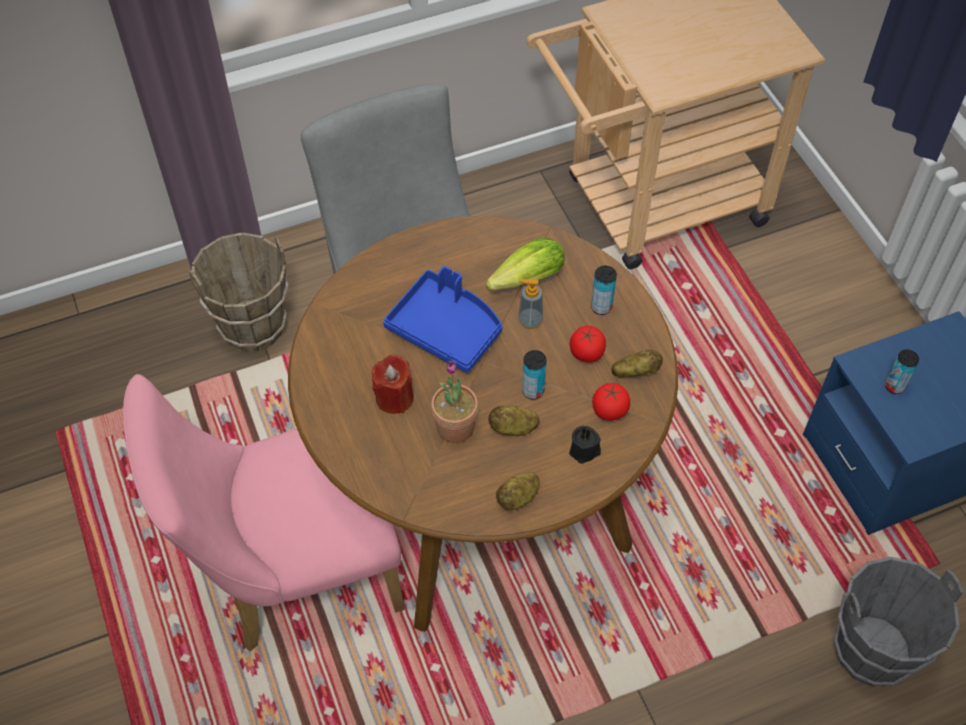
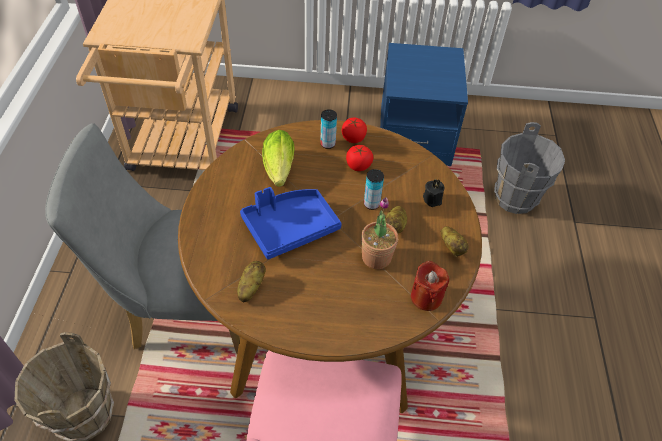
camera: 65 degrees left, 5 degrees down
red candle [372,355,414,414] -> red candle moved to [411,260,449,311]
soap dispenser [518,279,543,329] -> none
tomato [592,383,630,421] -> tomato moved to [342,118,367,143]
potato [612,350,663,378] -> potato moved to [237,261,266,302]
can [885,349,919,394] -> none

